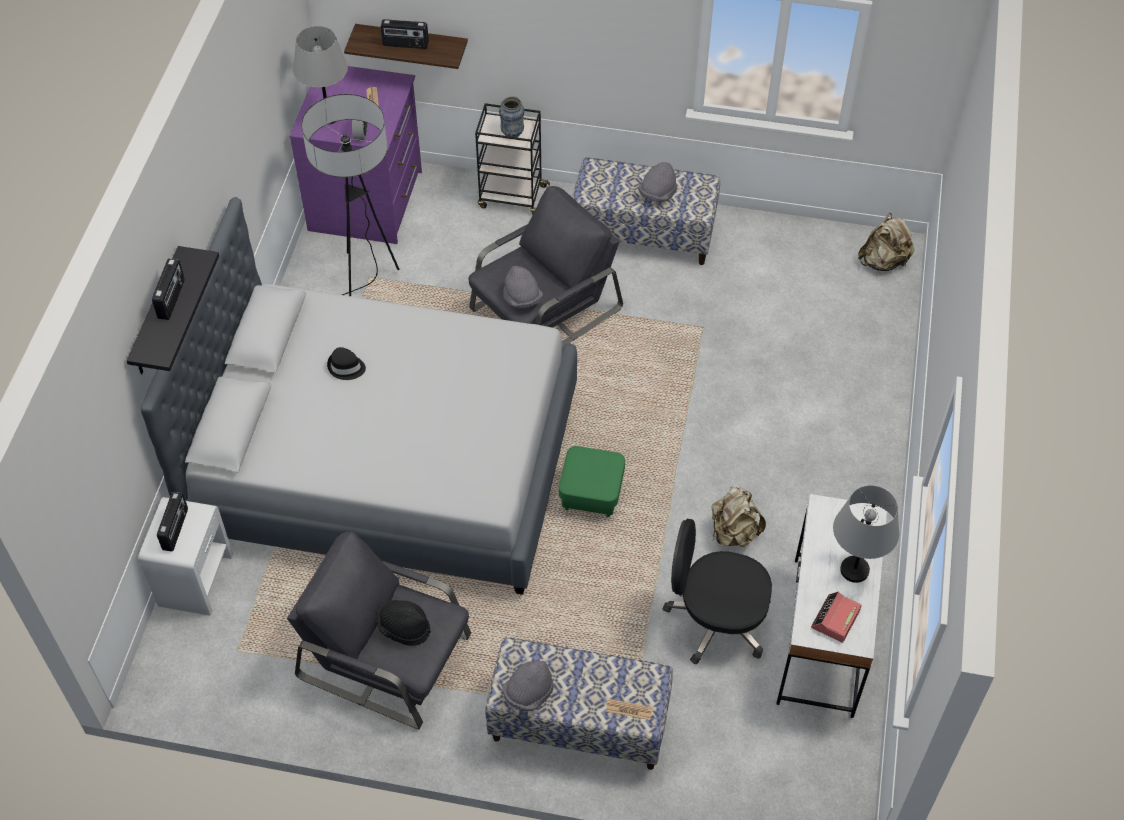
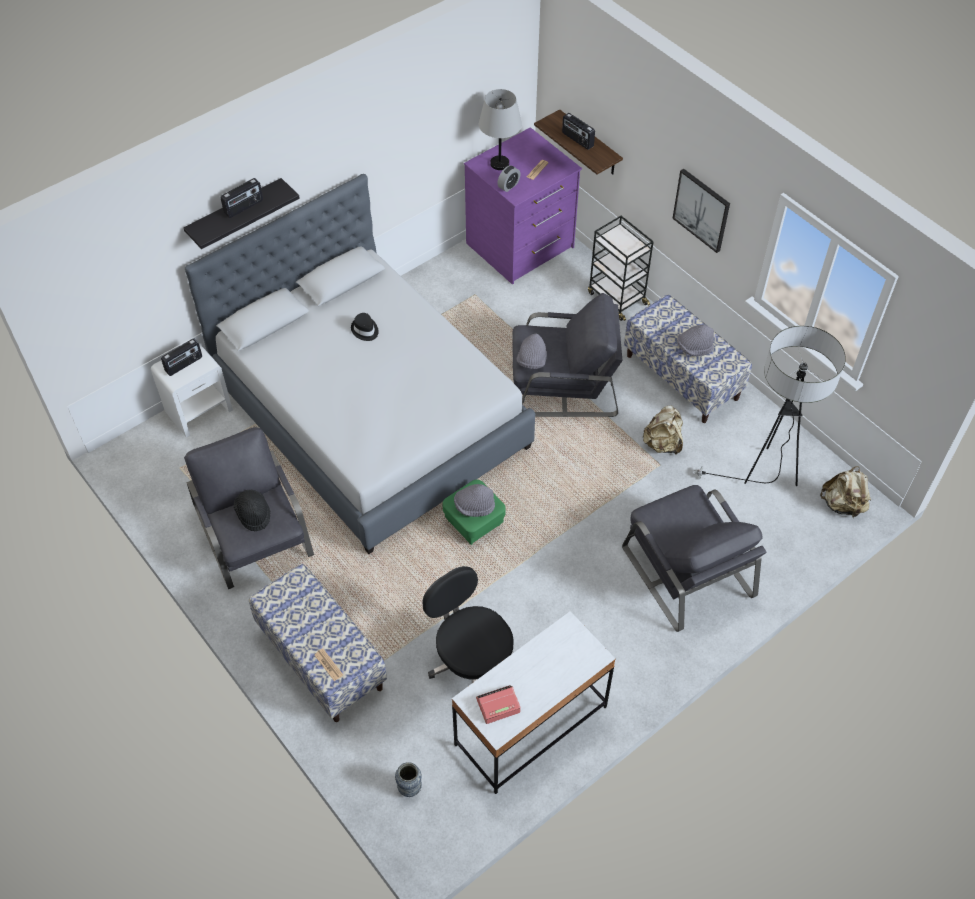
camera: 40 degrees right, 0 degrees up
floor lamp [302,94,399,296] -> floor lamp moved to [694,326,846,486]
vase [499,96,525,137] -> vase moved to [395,762,422,797]
grey hat [503,661,554,711] -> grey hat moved to [454,484,495,517]
beige backpack [712,487,766,547] -> beige backpack moved to [643,406,683,454]
grey table lamp [833,485,899,583] -> none
none -> grey armchair [622,485,766,632]
none -> picture [672,169,730,253]

